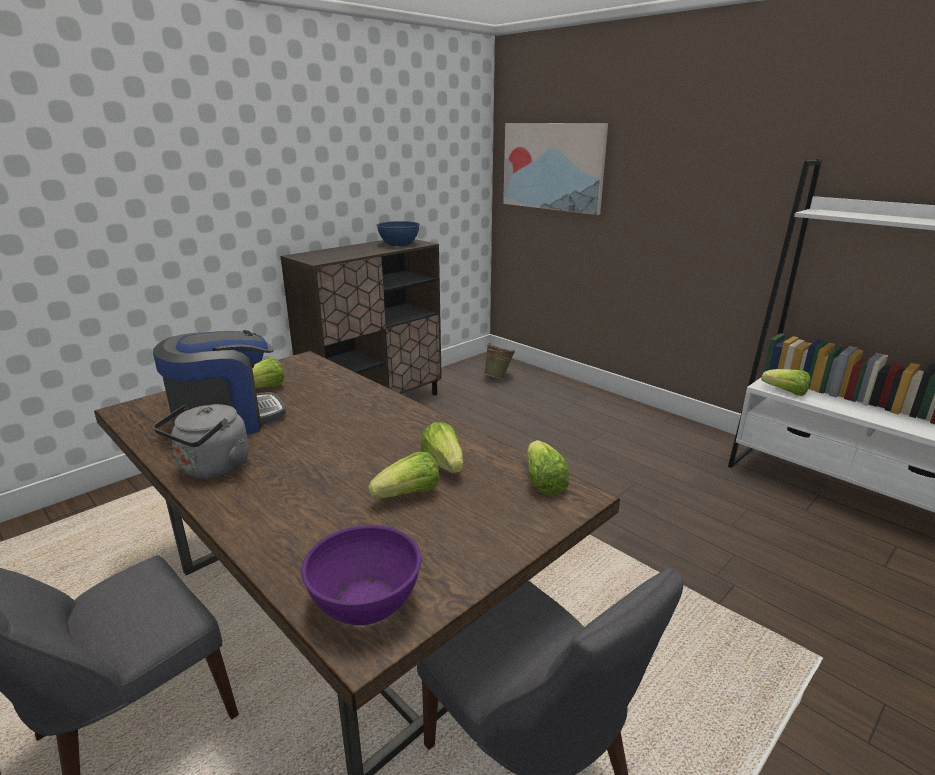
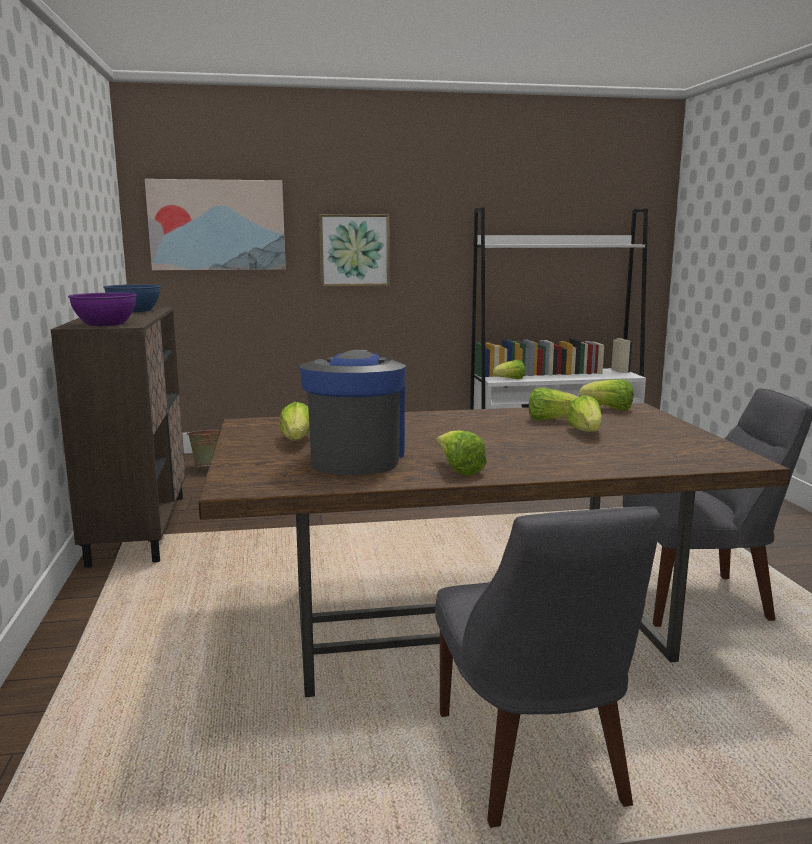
camera: 55 degrees left, 10 degrees down
grey kettle [153,404,249,479] -> lettuce [436,430,487,475]
purple bowl [301,525,421,625] -> purple bowl moved to [68,293,137,326]
none -> picture [319,214,390,287]

